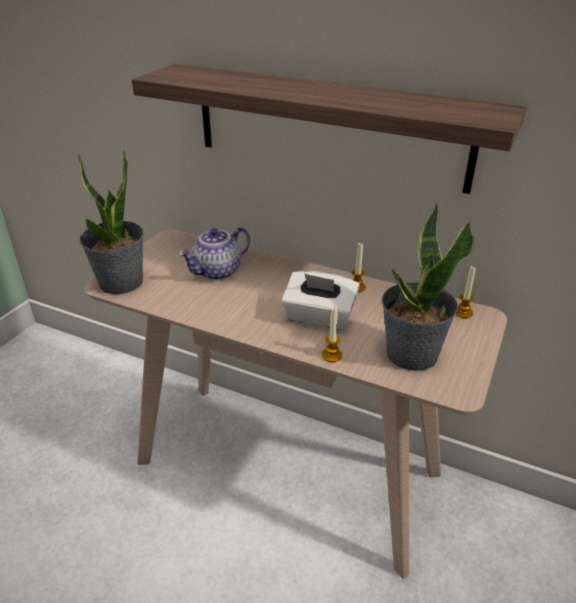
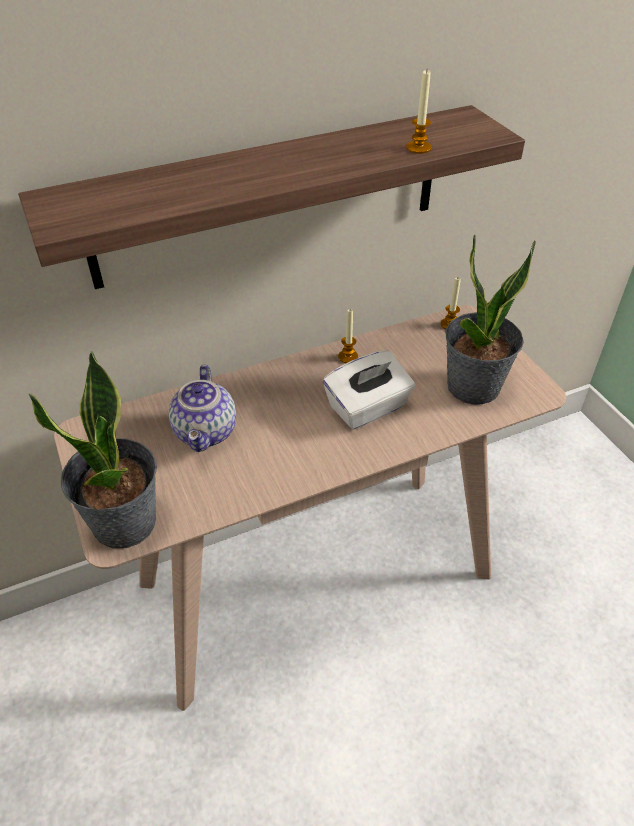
camera: 50 degrees left, 10 degrees up
candle [322,306,342,362] -> candle moved to [406,70,432,154]

